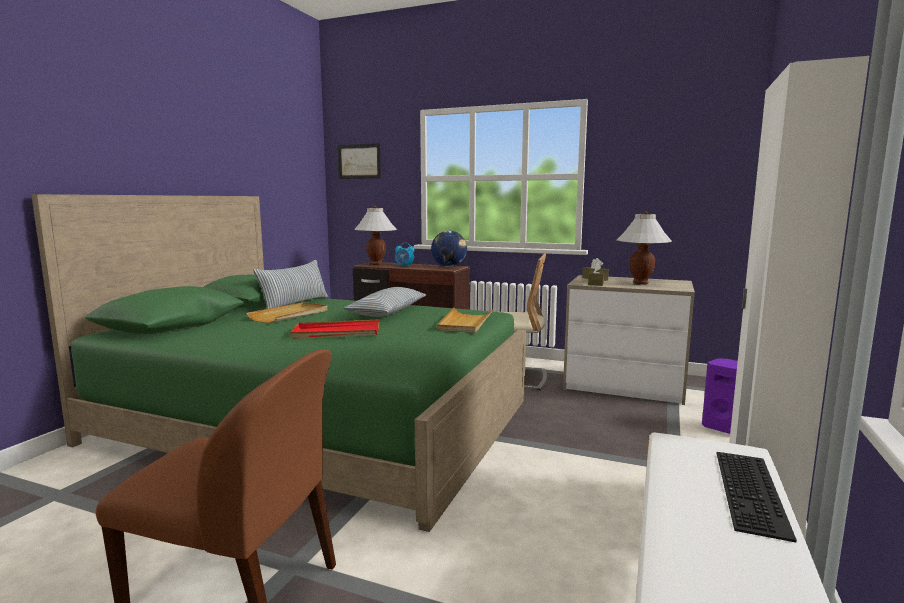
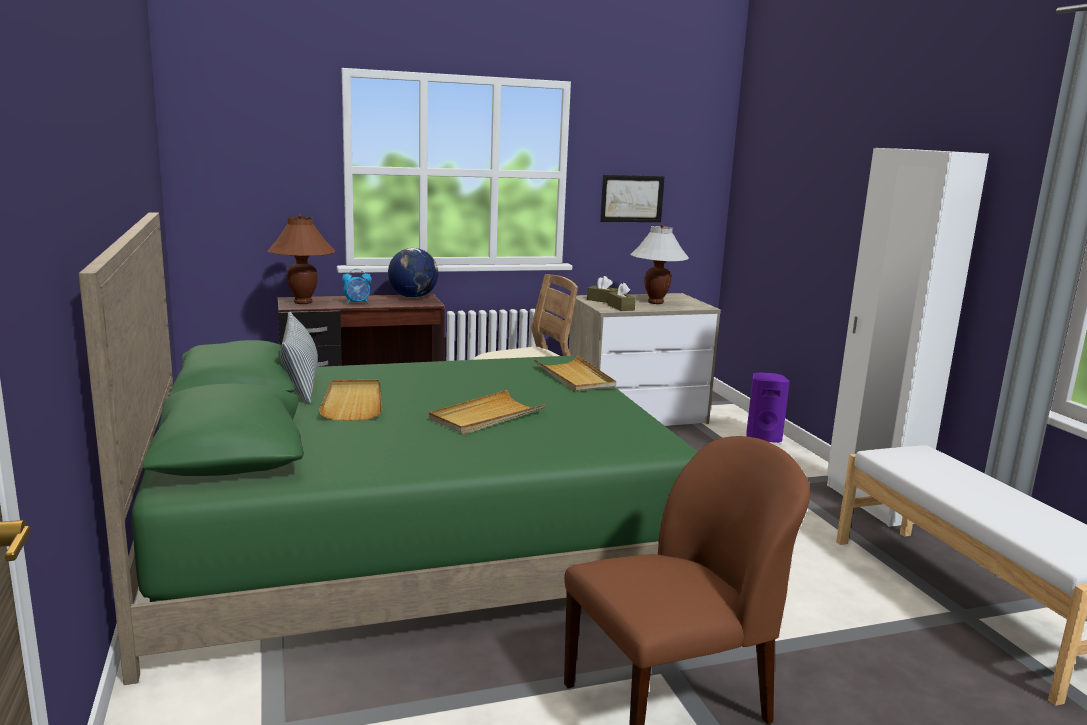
camera: 40 degrees left, 5 degrees up
red tray [290,319,379,339] -> beige tray [429,390,546,435]
picture [337,143,381,179] -> picture moved to [600,175,665,222]
pillow [344,287,426,317] -> none
white table lamp [354,206,397,265] -> brown table lamp [267,215,335,304]
keyboard [717,452,797,543] -> none

